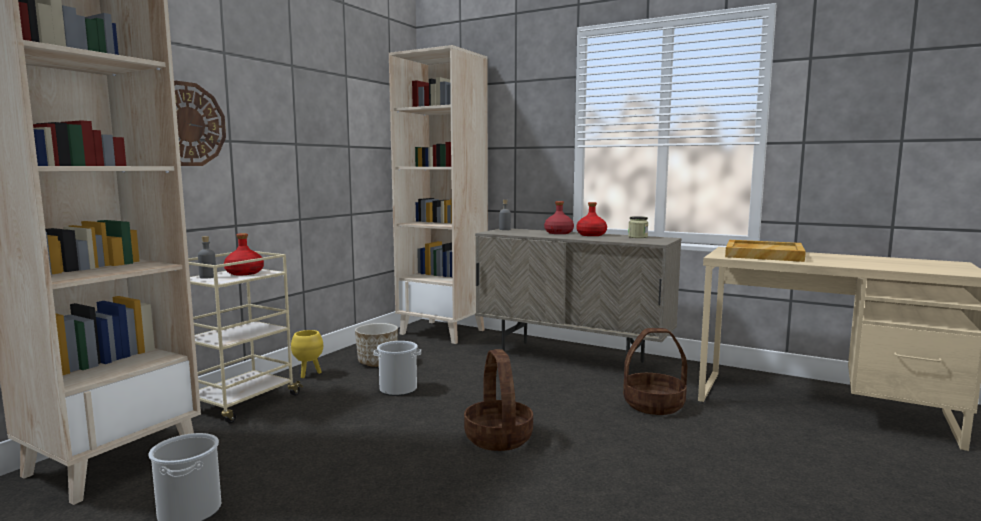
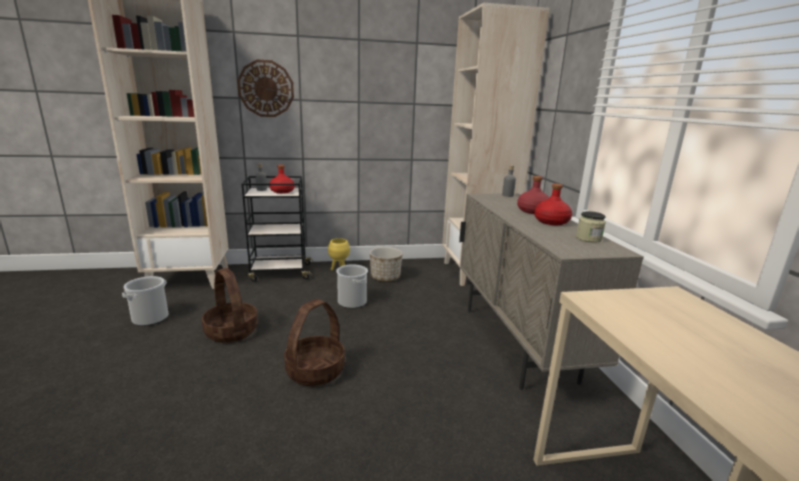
camera: 50 degrees right, 10 degrees up
beige cart [188,251,303,423] -> black cart [242,176,313,281]
basket [623,328,688,415] -> basket moved to [202,268,258,343]
beige tray [725,240,806,262] -> none

